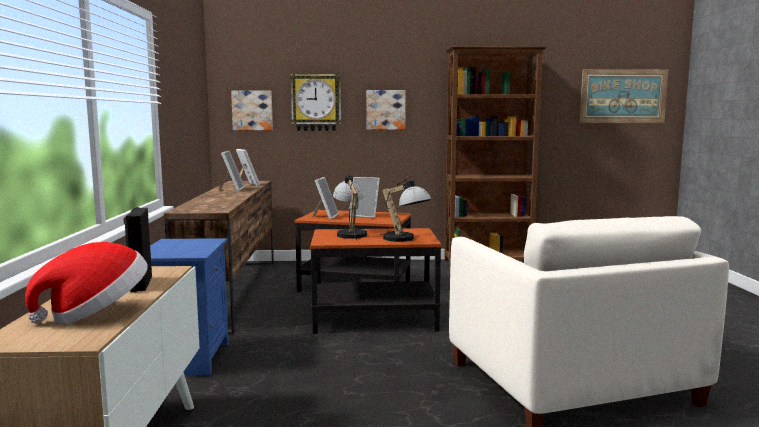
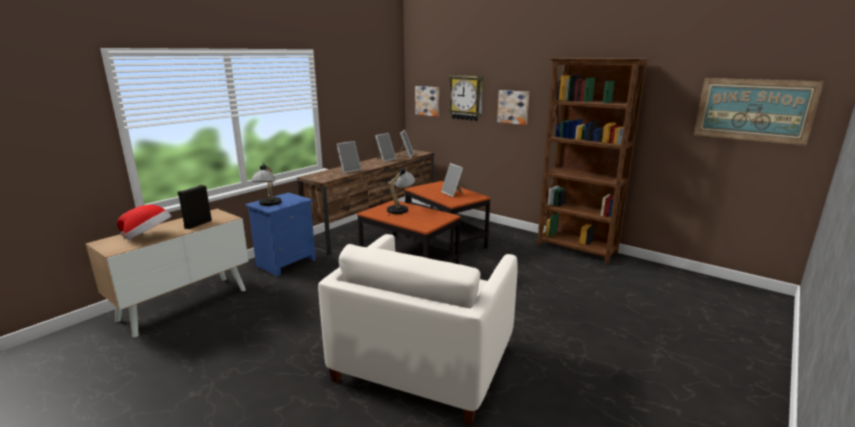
camera: 40 degrees right, 10 degrees up
picture frame [312,177,339,219] -> picture frame moved to [337,141,361,173]
table lamp [379,177,431,242] -> table lamp moved to [251,164,281,206]

